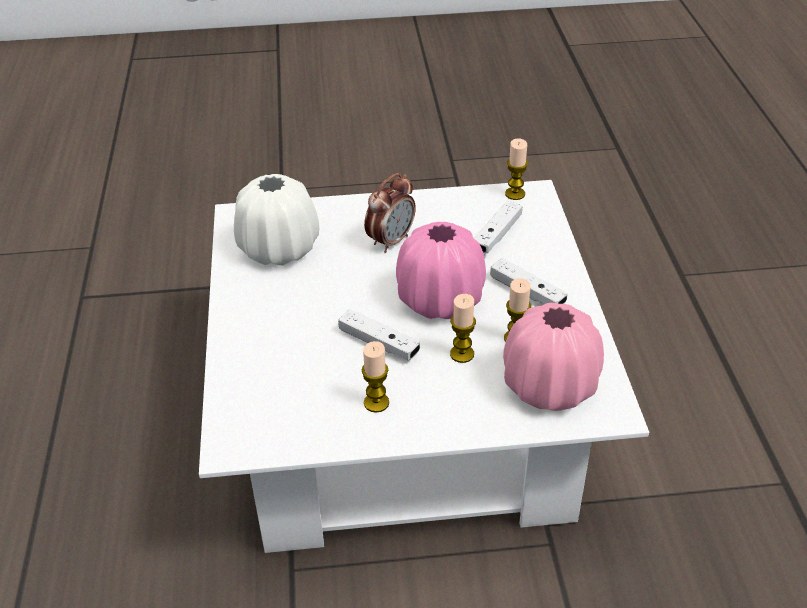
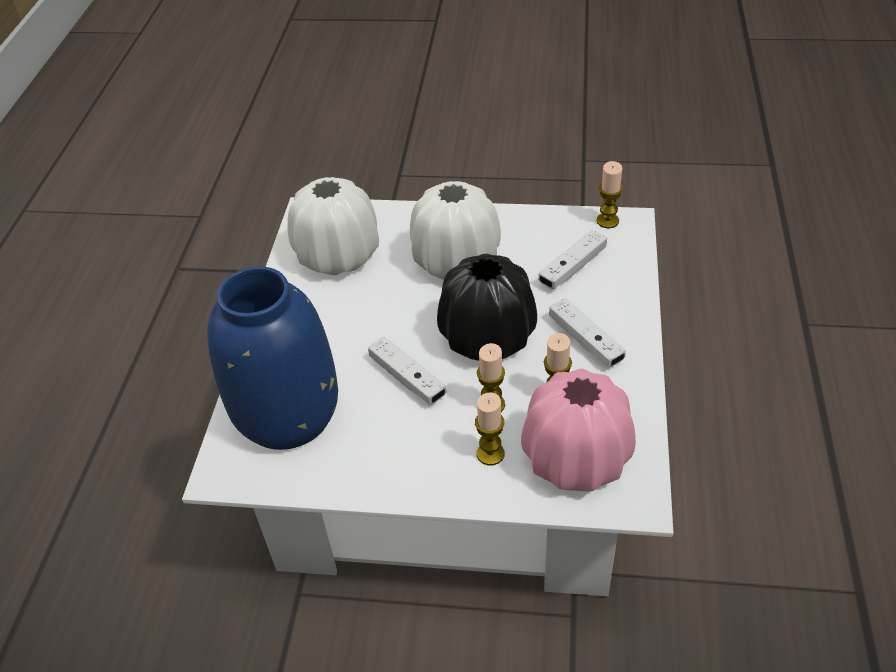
camera: 15 degrees right, 5 degrees up
candle [362,341,389,412] -> candle moved to [475,392,504,465]
alarm clock [364,173,416,253] -> white vase [410,181,501,280]
pink vase [396,222,486,319] -> black vase [437,254,537,361]
none -> blue vase [207,266,338,450]

